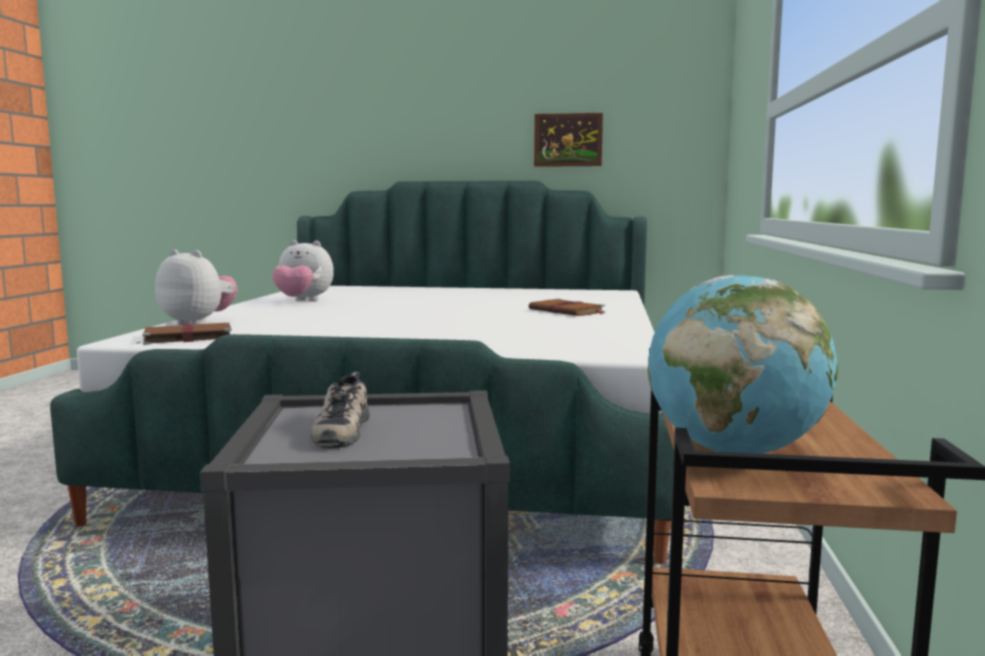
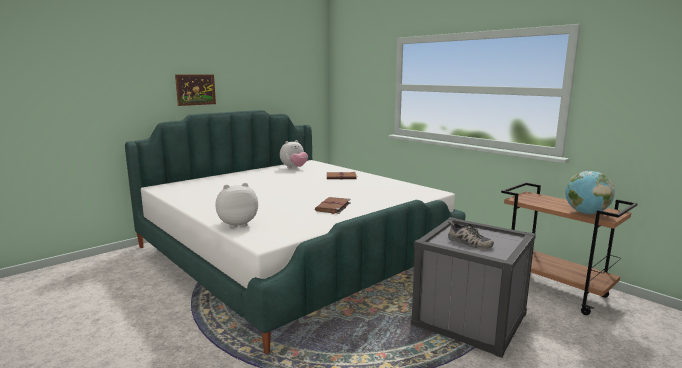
camera: 50 degrees left, 5 degrees up
brown book [135,323,232,345] -> brown book moved to [315,197,351,215]
plush toy [272,240,334,301] -> plush toy moved to [280,140,308,168]
picture [534,113,603,167] -> picture moved to [175,75,216,106]

